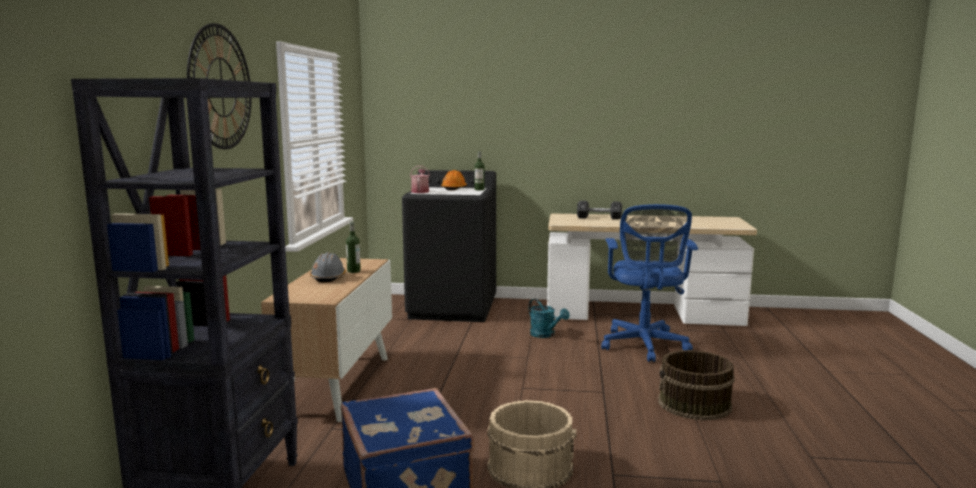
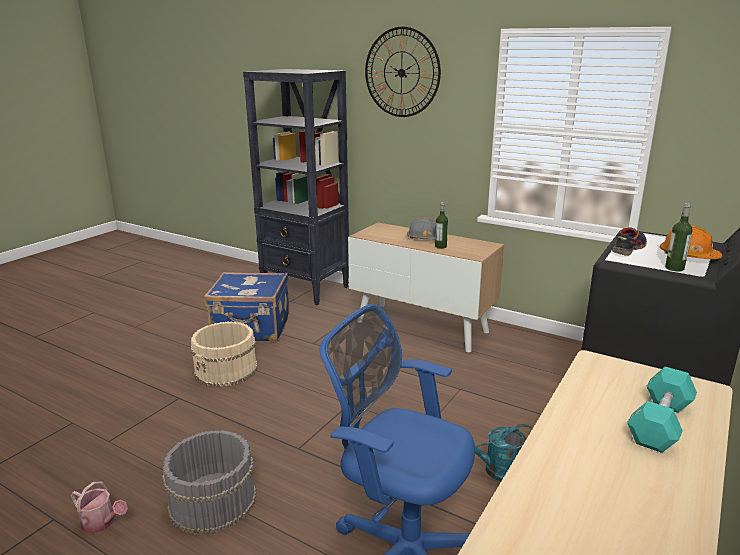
camera: 115 degrees right, 10 degrees up
watering can [410,166,430,193] -> watering can moved to [71,482,128,534]
black dumbbell [577,201,622,220] -> turquoise dumbbell [627,367,697,453]
brown bucket [658,350,735,420] -> grey bucket [162,430,257,535]
none -> shoe [612,228,647,256]

